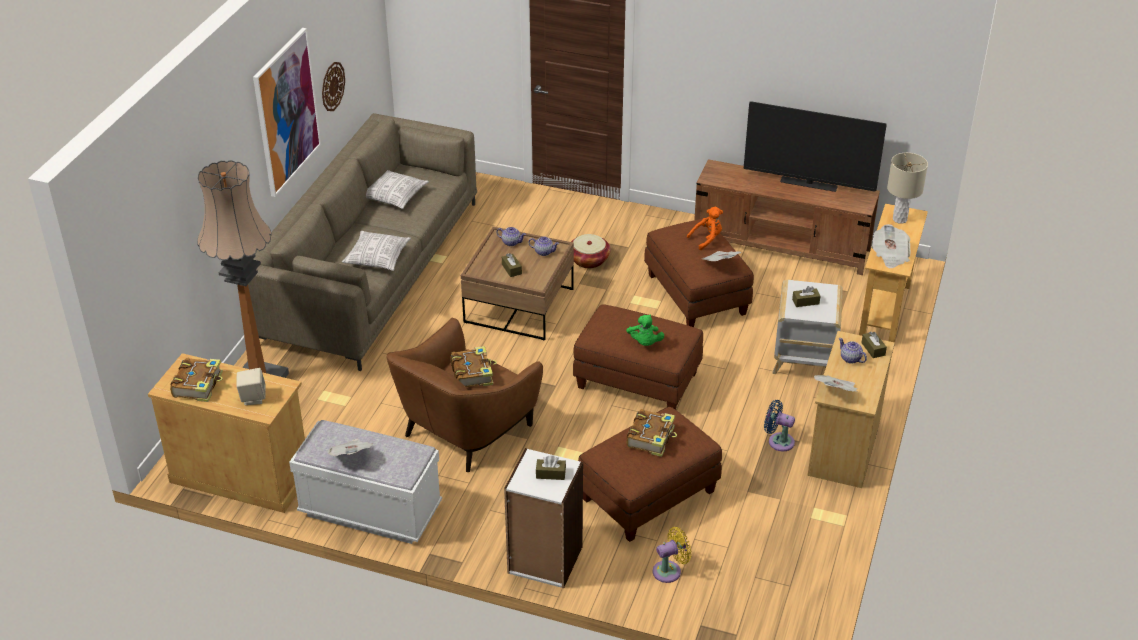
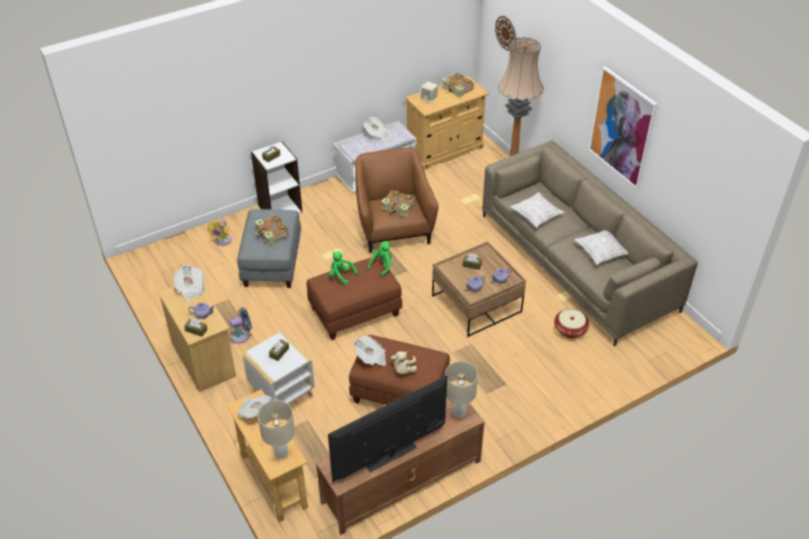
camera: 130 degrees right, 5 degrees up
wall clock [322,62,345,111] -> wall clock moved to [495,16,516,51]
basket [571,234,610,268] -> basket moved to [554,309,589,338]
brown ottoman [578,407,722,542] -> grey ottoman [237,209,301,288]
orange plush toy [687,207,723,250] -> beige plush toy [391,351,417,374]
none -> green plush toy [368,241,392,277]
none -> beige table lamp [445,361,478,418]

